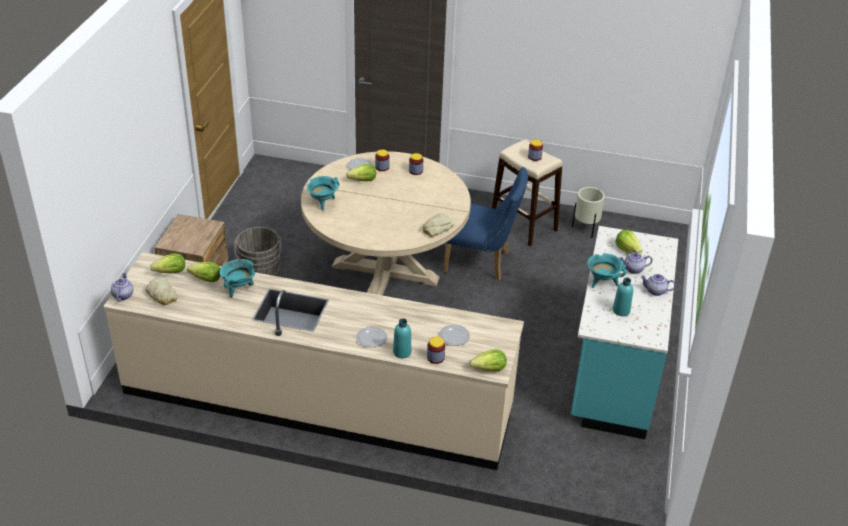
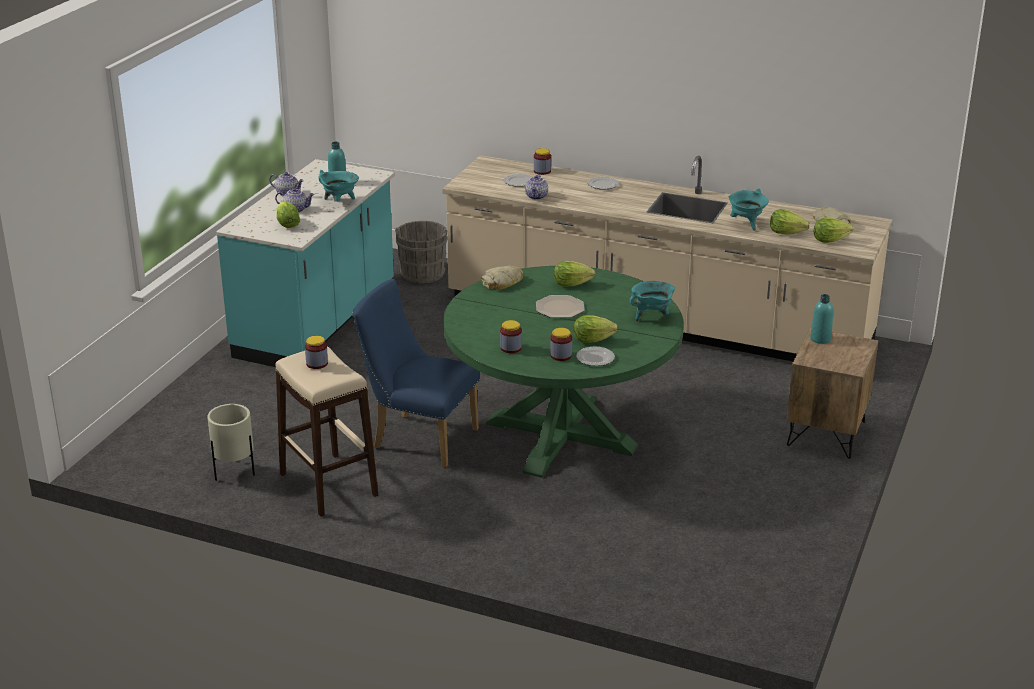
camera: 170 degrees left, 10 degrees down
teapot [111,272,133,302] -> teapot moved to [525,174,548,200]
grey bucket [234,227,281,276] -> grey bucket moved to [395,221,447,283]
beige dining table [301,151,471,296] -> green dining table [443,266,684,478]
turquoise bottle [393,318,411,358] -> turquoise bottle moved to [810,294,833,344]
lettuce [470,349,507,371] -> lettuce moved to [554,261,596,287]
none -> plate [536,295,585,318]

